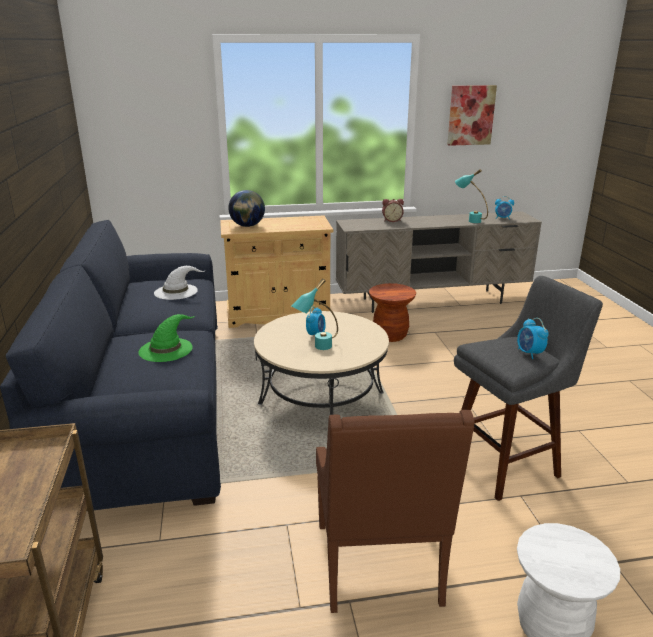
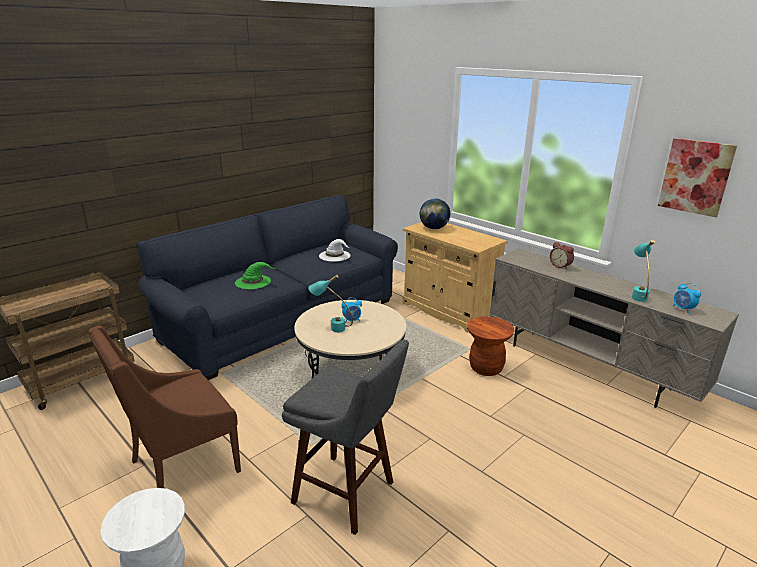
camera: 55 degrees right, 0 degrees up
alarm clock [517,318,549,359] -> none

